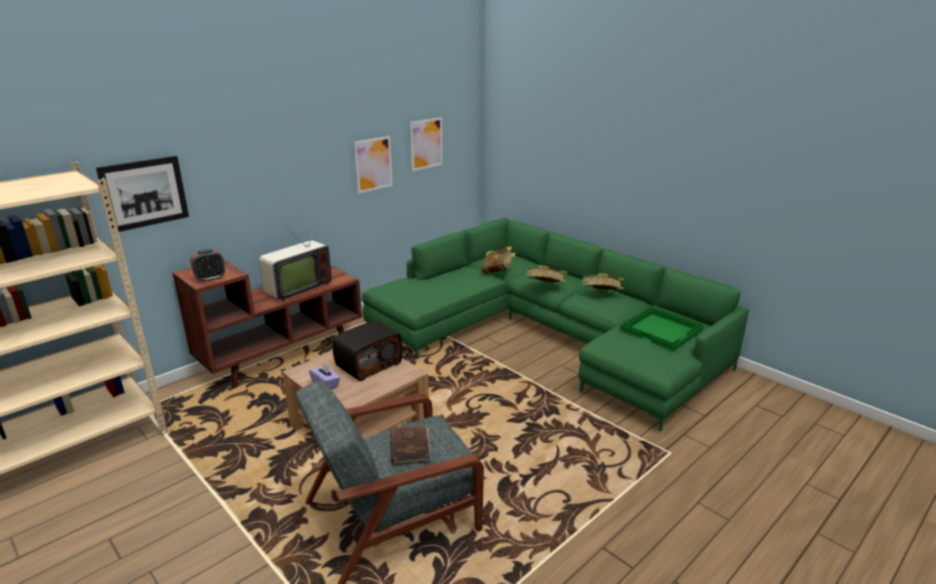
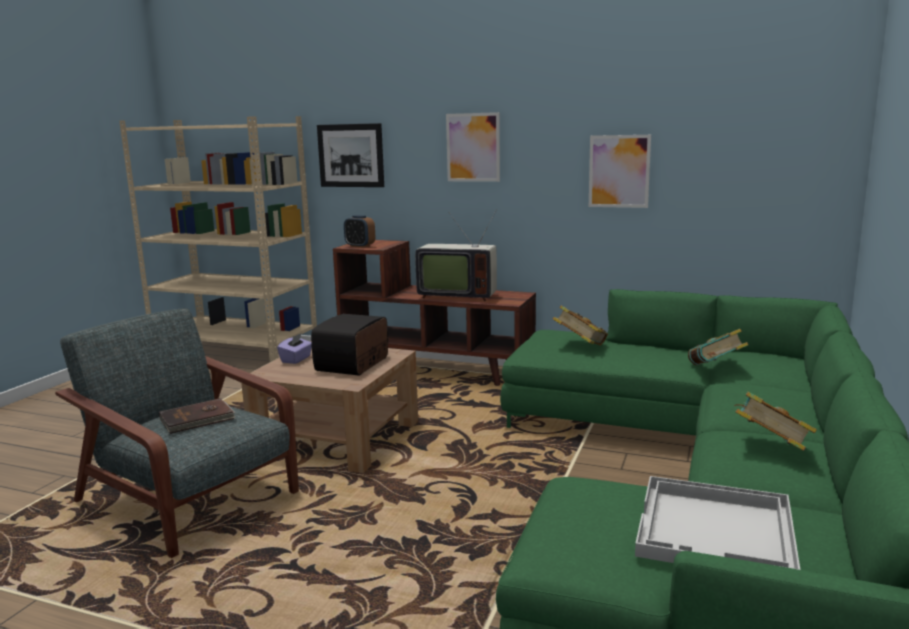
camera: 65 degrees right, 10 degrees down
radio [332,321,402,381] -> radio turned 90 degrees clockwise [311,314,388,376]
picture [410,117,443,171] -> picture moved to [446,112,500,182]
book [526,266,567,283] -> book moved to [553,306,608,346]
green tray [620,307,704,351] -> white tray [635,476,800,570]

